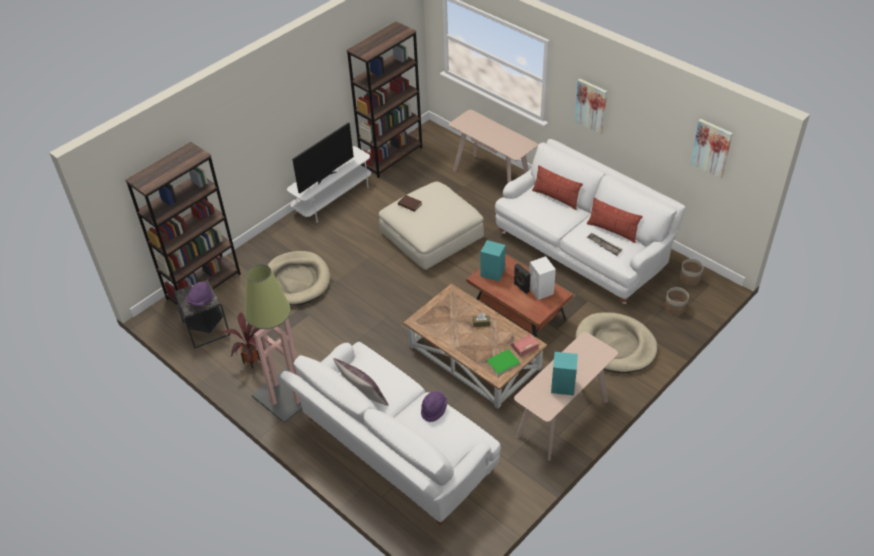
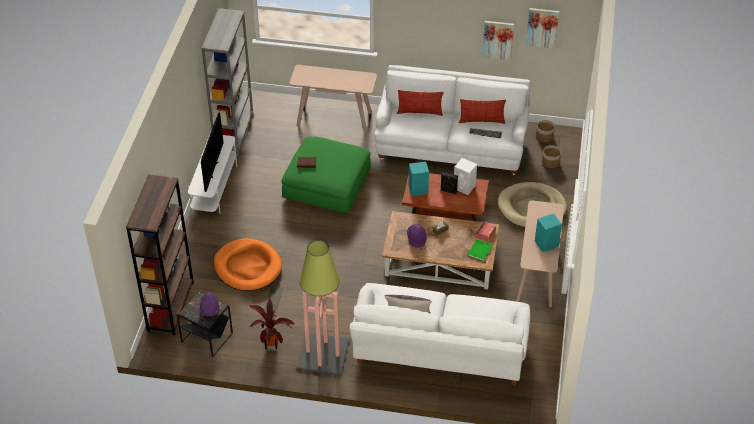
camera: 35 degrees left, 0 degrees up
beige dog bed [267,251,330,305] -> orange dog bed [214,238,282,291]
brown bookcase [347,21,422,178] -> grey bookcase [201,8,254,156]
beige ottoman [379,181,484,270] -> green ottoman [282,136,371,213]
purple hat [421,391,448,422] -> purple hat moved to [407,224,427,248]
picture [574,79,607,134] -> picture moved to [482,21,514,61]

